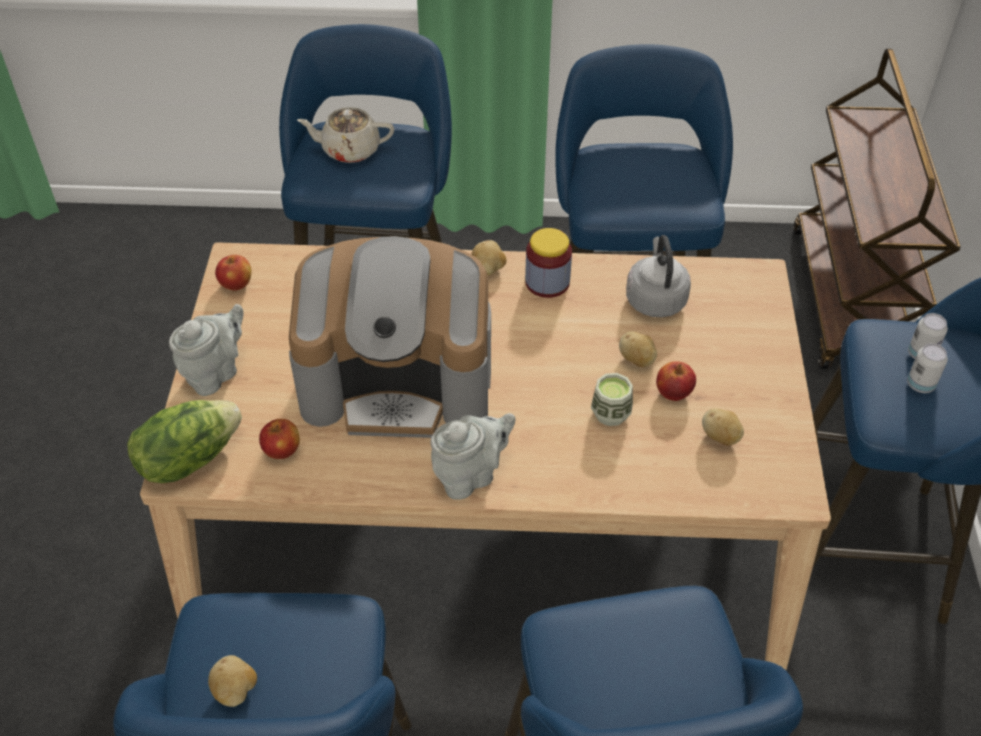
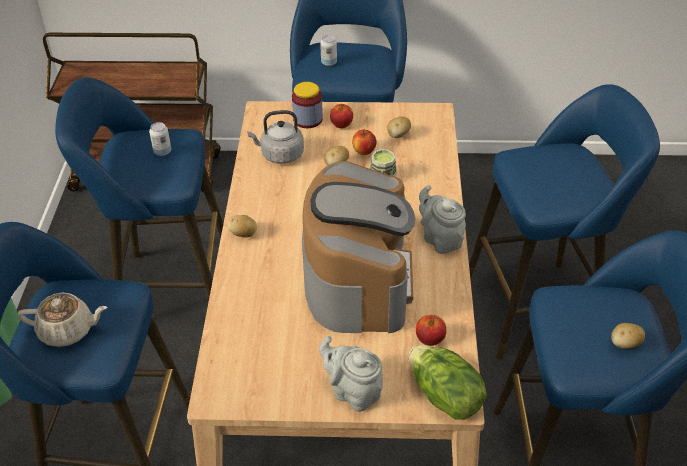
camera: 90 degrees left, 5 degrees down
apple [215,255,251,291] -> apple moved to [330,104,353,129]
beige teapot [297,107,394,163] -> beige teapot turned 90 degrees counterclockwise [18,293,108,347]
jar [525,228,572,298] -> jar moved to [292,82,323,128]
can [907,343,948,393] -> can moved to [149,122,171,156]

